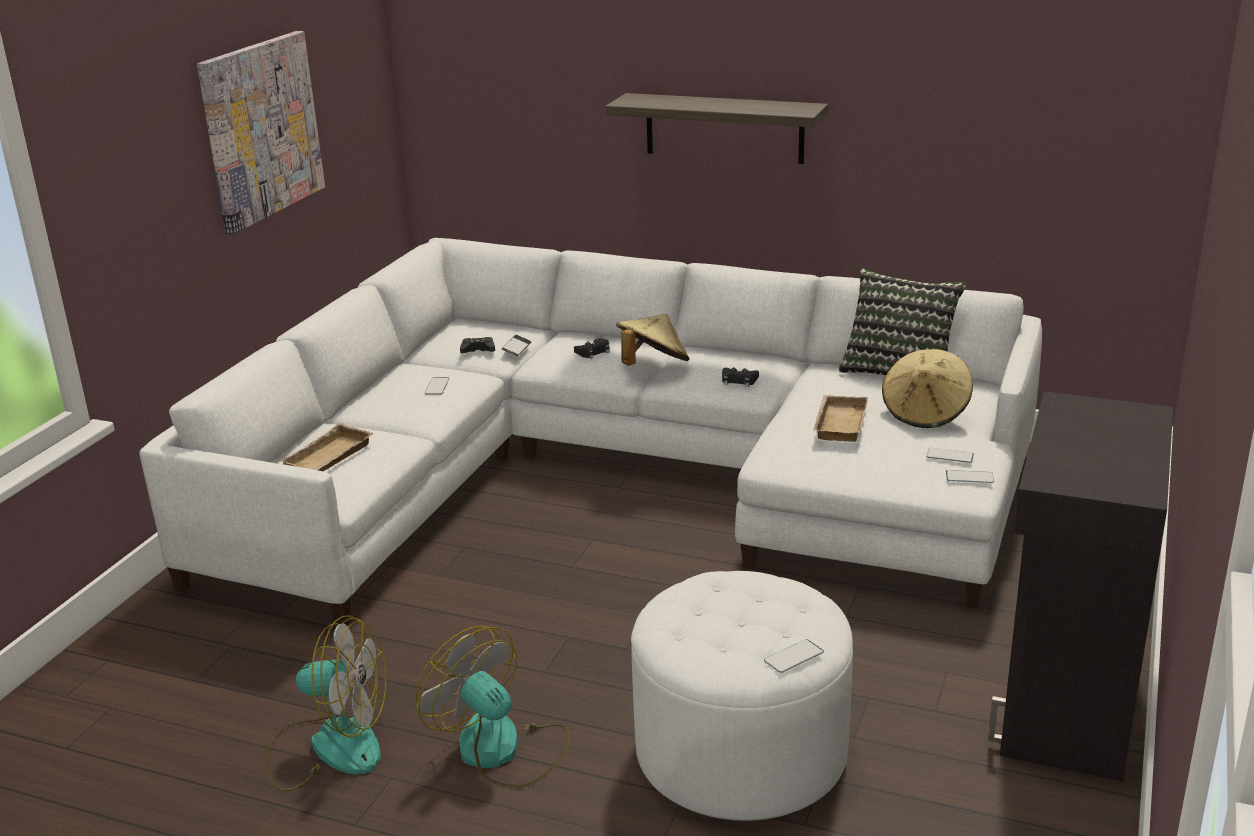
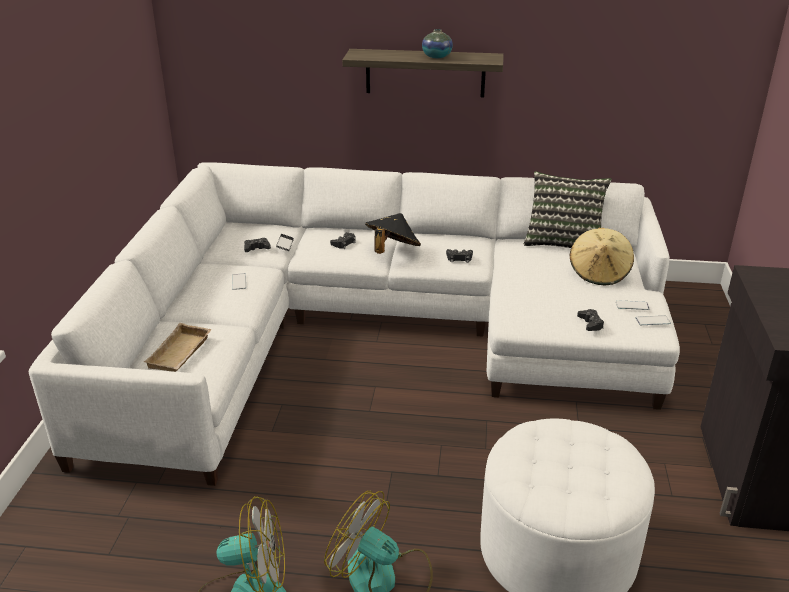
camera: 15 degrees left, 5 degrees up
picture [197,31,325,234] -> none
beige hat [616,314,690,366] -> black hat [365,213,421,254]
phone [764,639,824,673] -> none
beige tray [813,395,868,442] -> none
none -> vase [422,29,453,58]
none -> black game controller [577,309,604,331]

